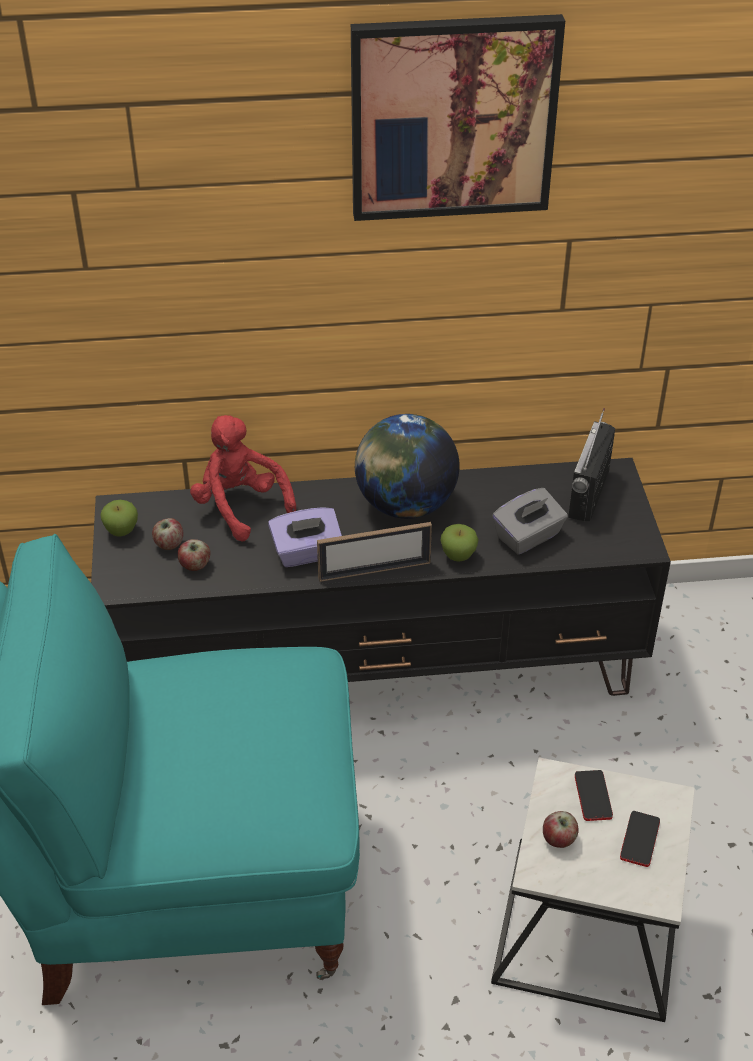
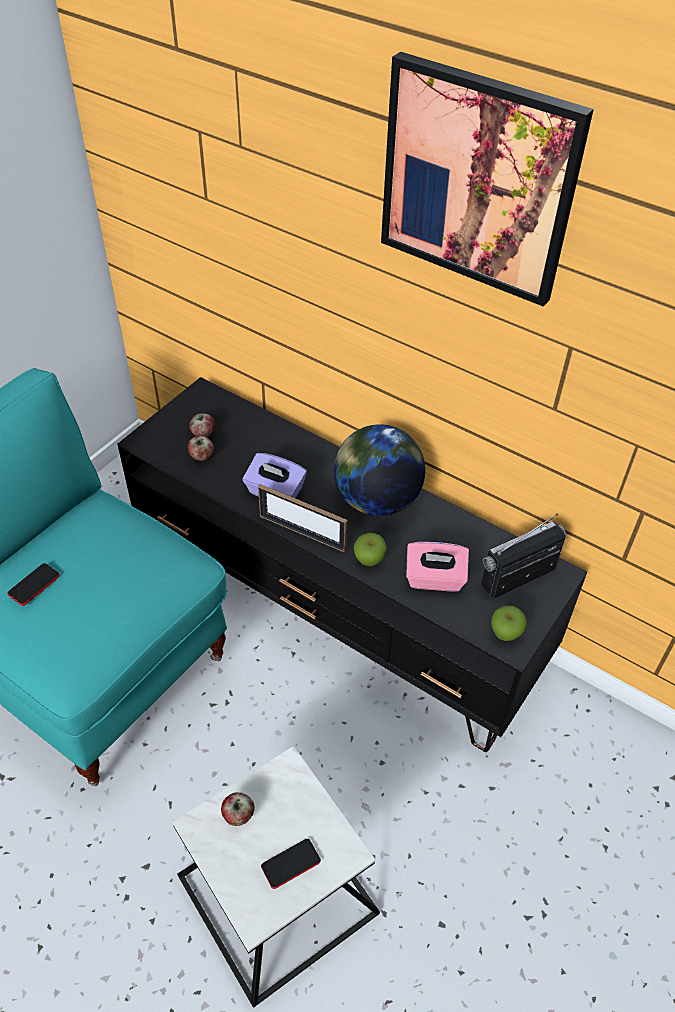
camera: 40 degrees right, 5 degrees up
apple [101,500,138,537] -> apple moved to [491,606,527,641]
red plush toy [190,415,296,542] -> none
grey tissue box [492,488,568,555] -> pink tissue box [406,542,469,591]
phone [575,770,613,821] -> phone moved to [7,563,60,606]

